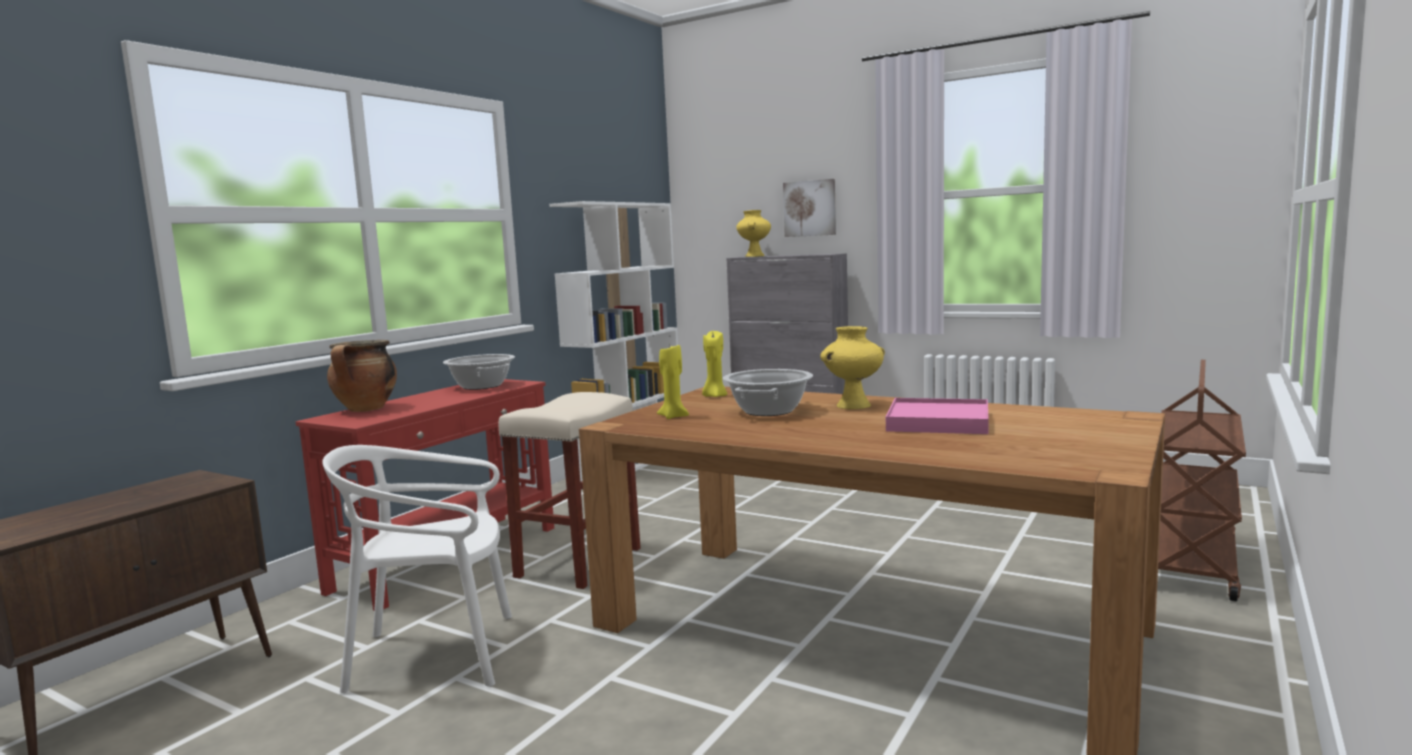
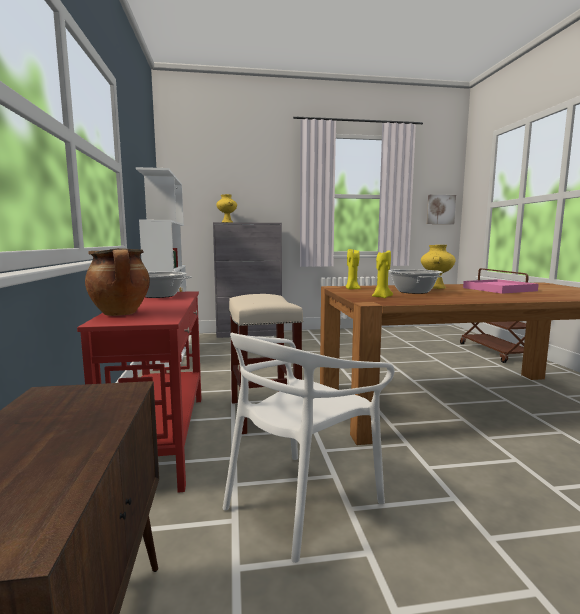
camera: 40 degrees left, 0 degrees up
picture [783,179,836,237] -> picture moved to [427,195,456,224]

